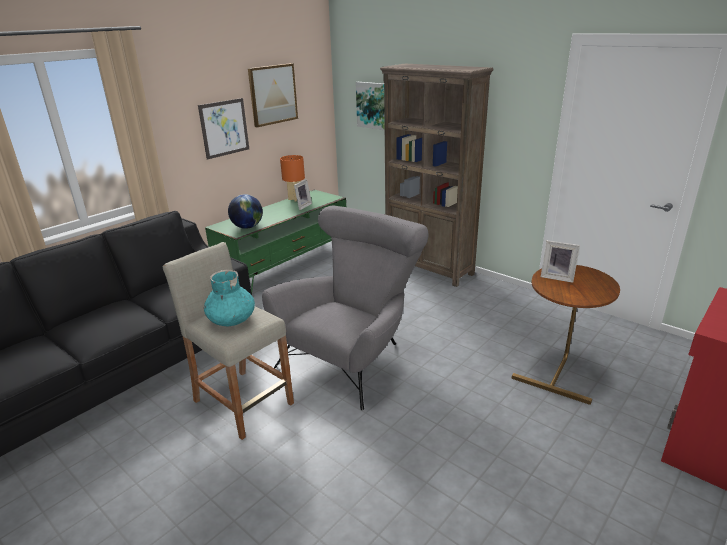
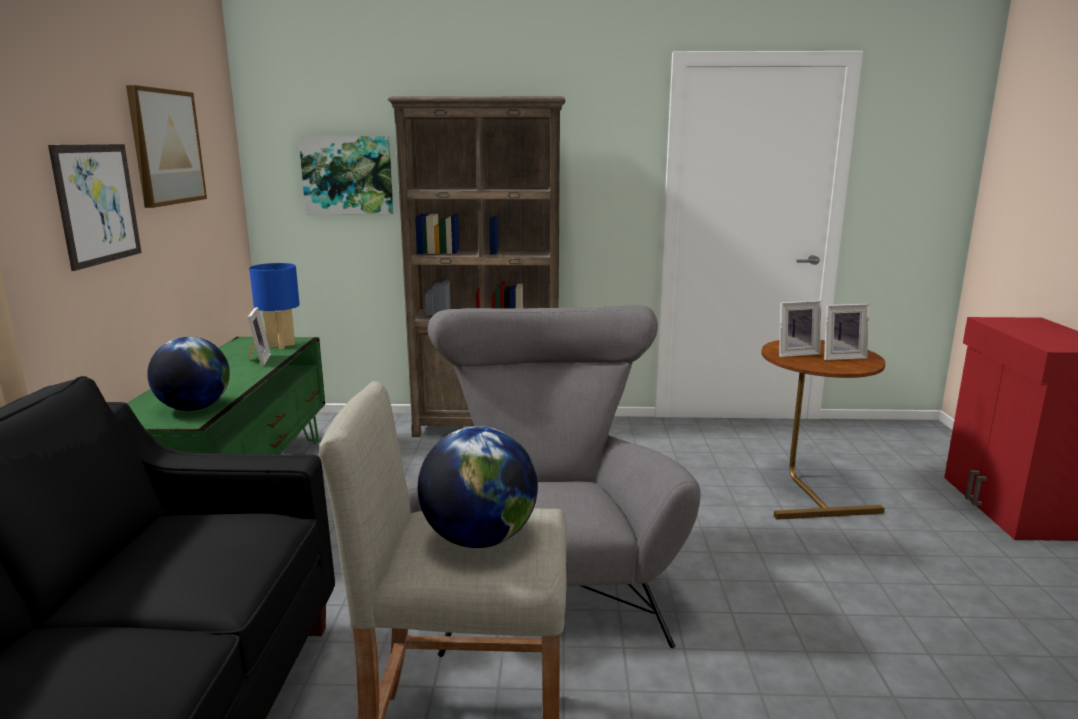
camera: 40 degrees left, 10 degrees down
turquoise vase [204,269,255,326] -> globe [418,426,538,548]
orange table lamp [280,155,305,201] -> none
none -> blue table lamp [249,263,300,350]
none -> picture frame [824,304,870,360]

